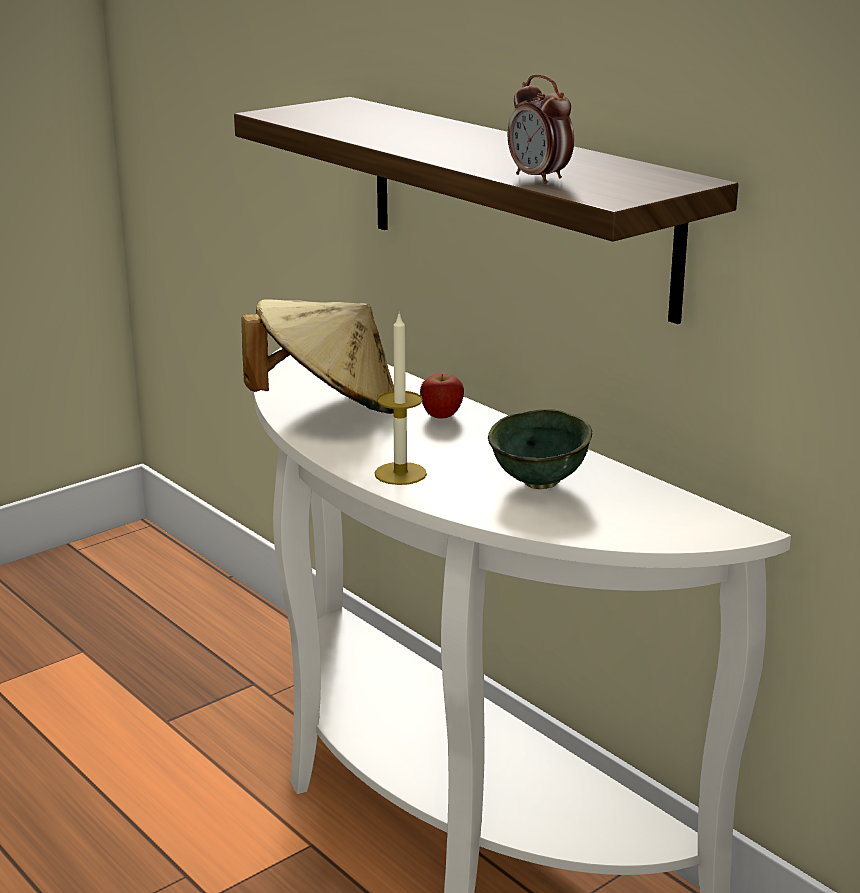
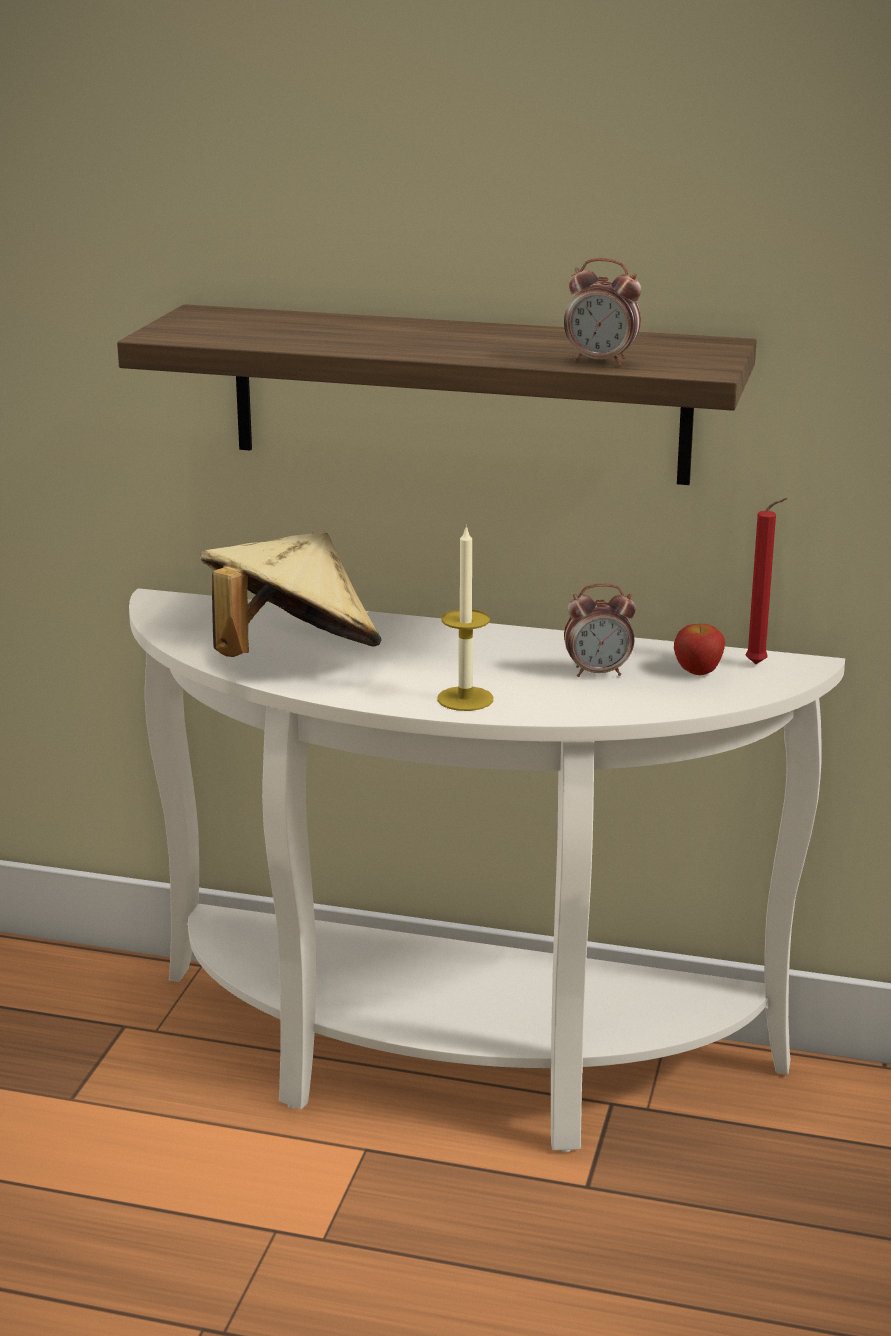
camera: 35 degrees left, 0 degrees up
apple [420,374,464,418] -> apple moved to [674,624,725,675]
green bowl [488,409,592,489] -> alarm clock [564,583,636,677]
none -> red candle [746,498,788,664]

